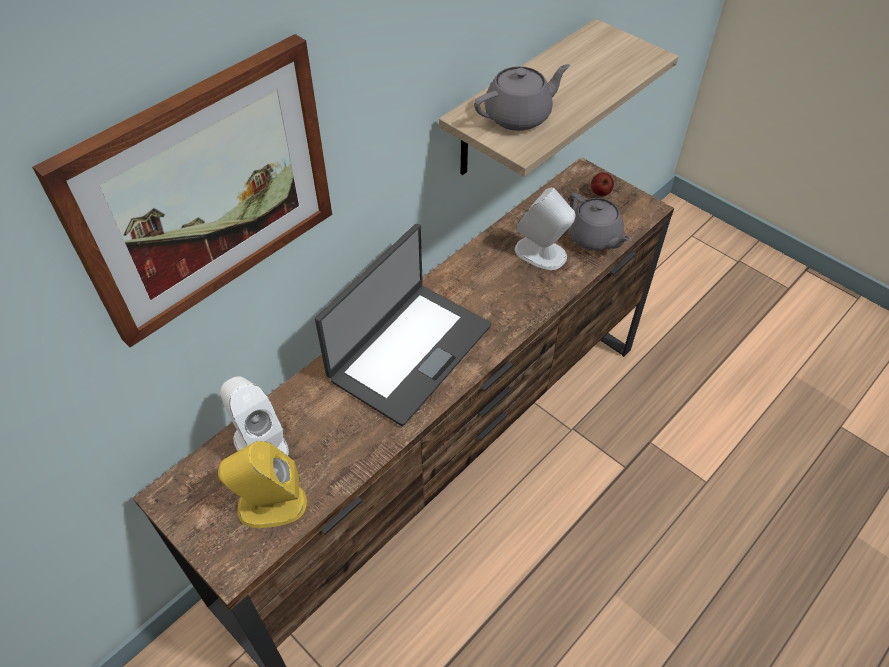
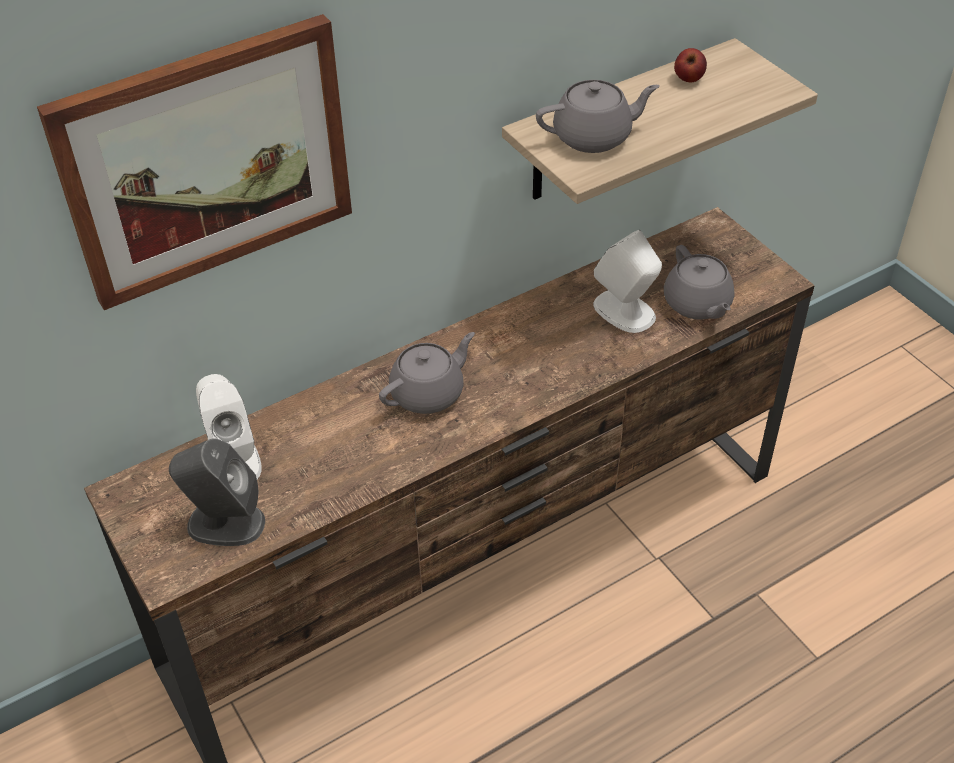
camera: 15 degrees right, 5 degrees down
yellow speaker [218,441,307,528] -> grey speaker [169,439,265,546]
laptop [315,224,491,426] -> grey teapot [379,332,475,414]
apple [591,173,614,196] -> apple moved to [674,48,707,82]

